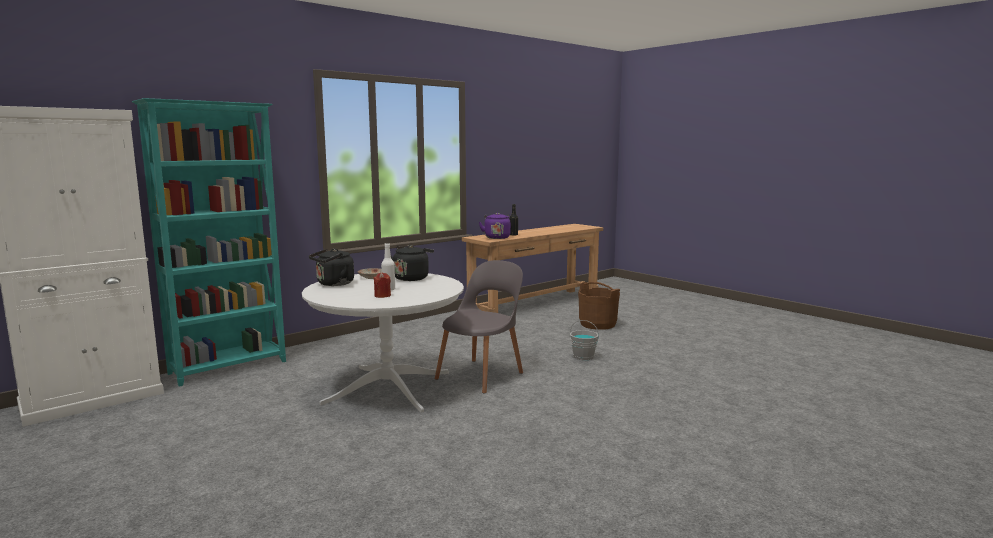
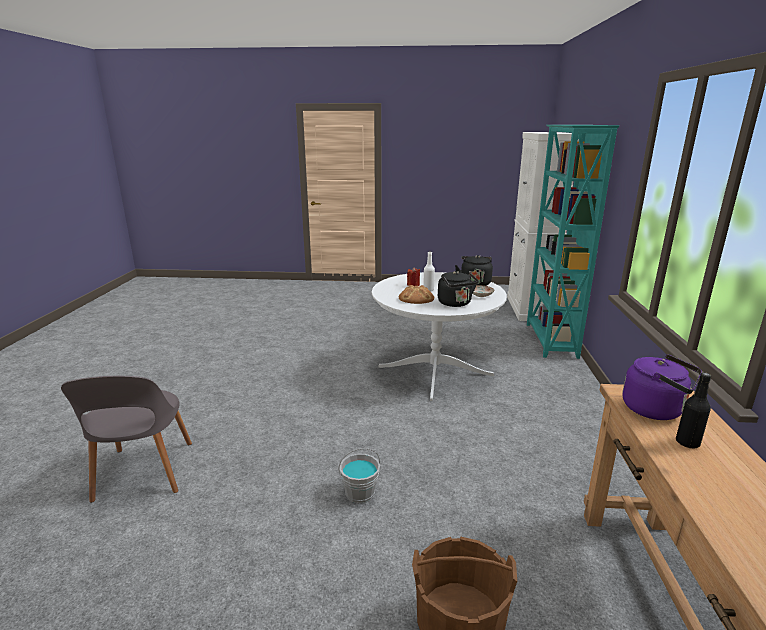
camera: 135 degrees right, 10 degrees up
grey chair [435,260,523,393] -> grey chair moved to [61,376,192,503]
none -> bread [399,285,434,304]

